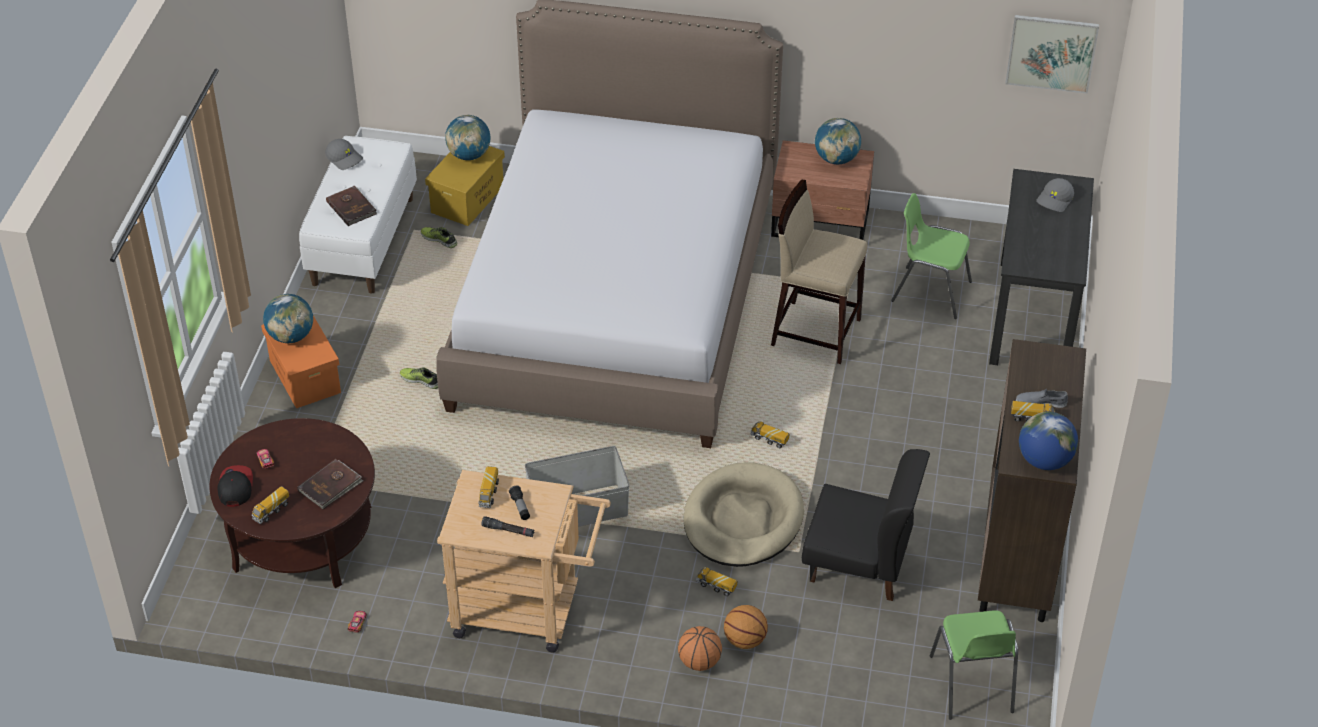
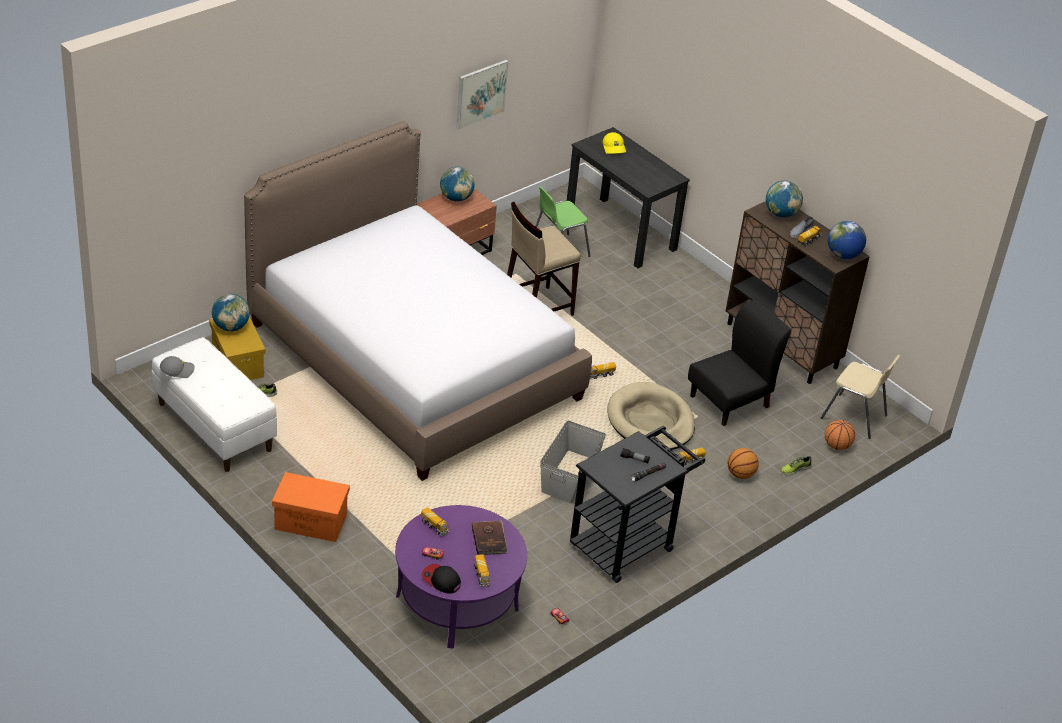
camera: 55 degrees left, 5 degrees down
brown coffee table [209,418,375,588] -> purple coffee table [395,505,527,649]
globe [263,294,313,343] -> globe moved to [766,180,803,218]
brown book [326,185,377,226] -> none
shoe [400,367,438,389] -> shoe moved to [781,456,812,475]
beige cart [437,470,611,653] -> black cart [570,426,705,583]
toy truck [479,466,499,508] -> toy truck moved to [421,507,449,536]
basketball [678,626,722,671] -> basketball moved to [825,420,855,450]
green chair [930,610,1018,720] -> beige chair [821,355,900,439]
picture [1005,15,1099,94] -> picture moved to [456,60,509,130]
grey cap [1036,178,1074,212] -> yellow cap [603,132,626,154]

